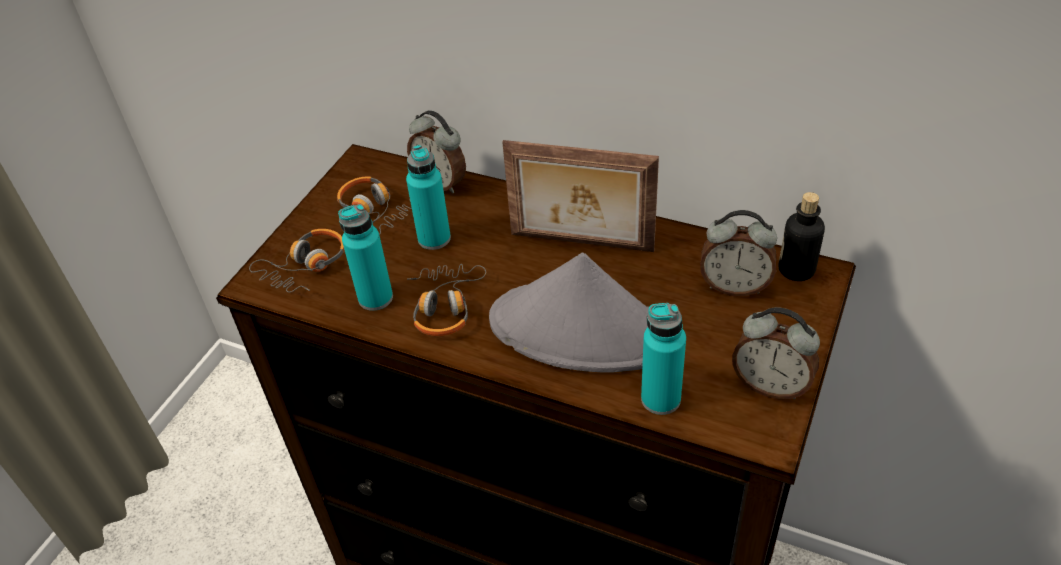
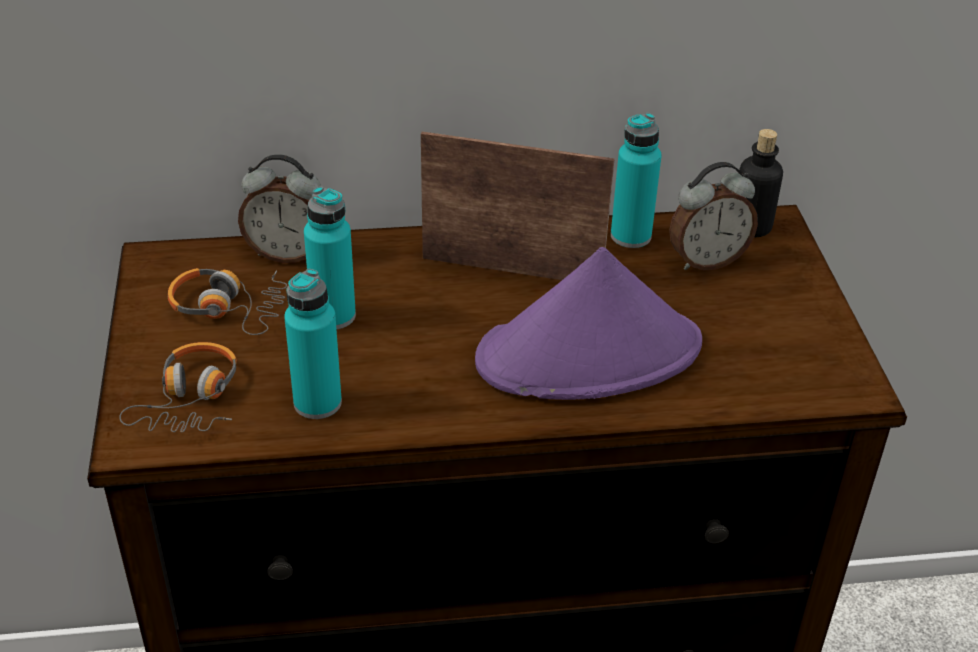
camera: 35 degrees left, 5 degrees down
headphones [407,264,486,336] -> none
grey hat [489,253,649,373] -> purple hat [475,247,702,400]
picture frame [502,140,659,252] -> picture frame turned 150 degrees counterclockwise [421,132,615,280]
turquoise bottle [641,303,686,415] -> turquoise bottle moved to [611,113,662,248]
alarm clock [732,307,820,399] -> none

